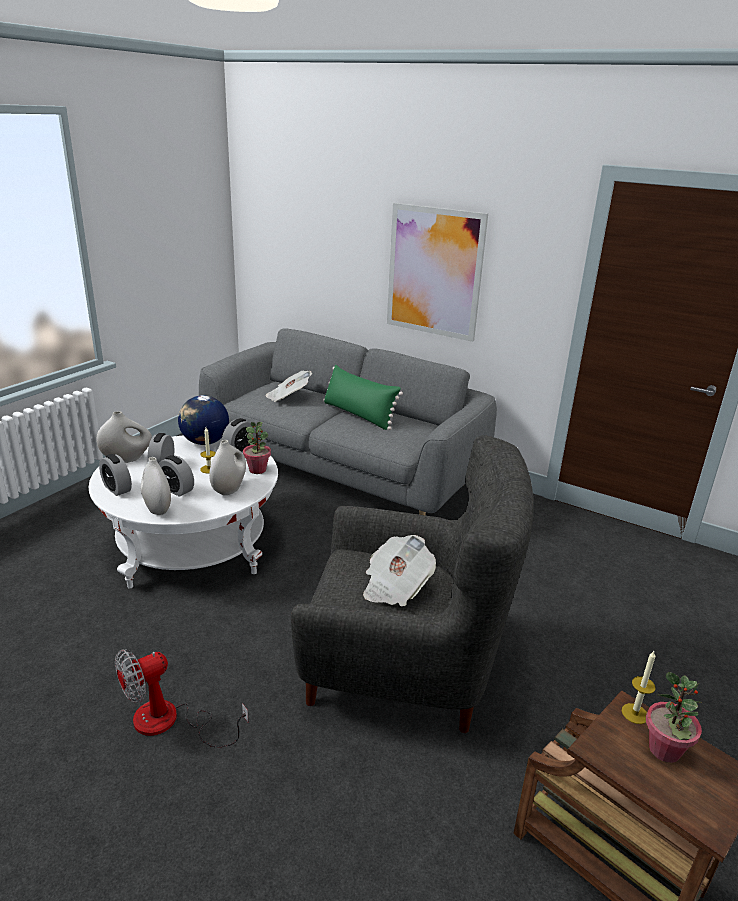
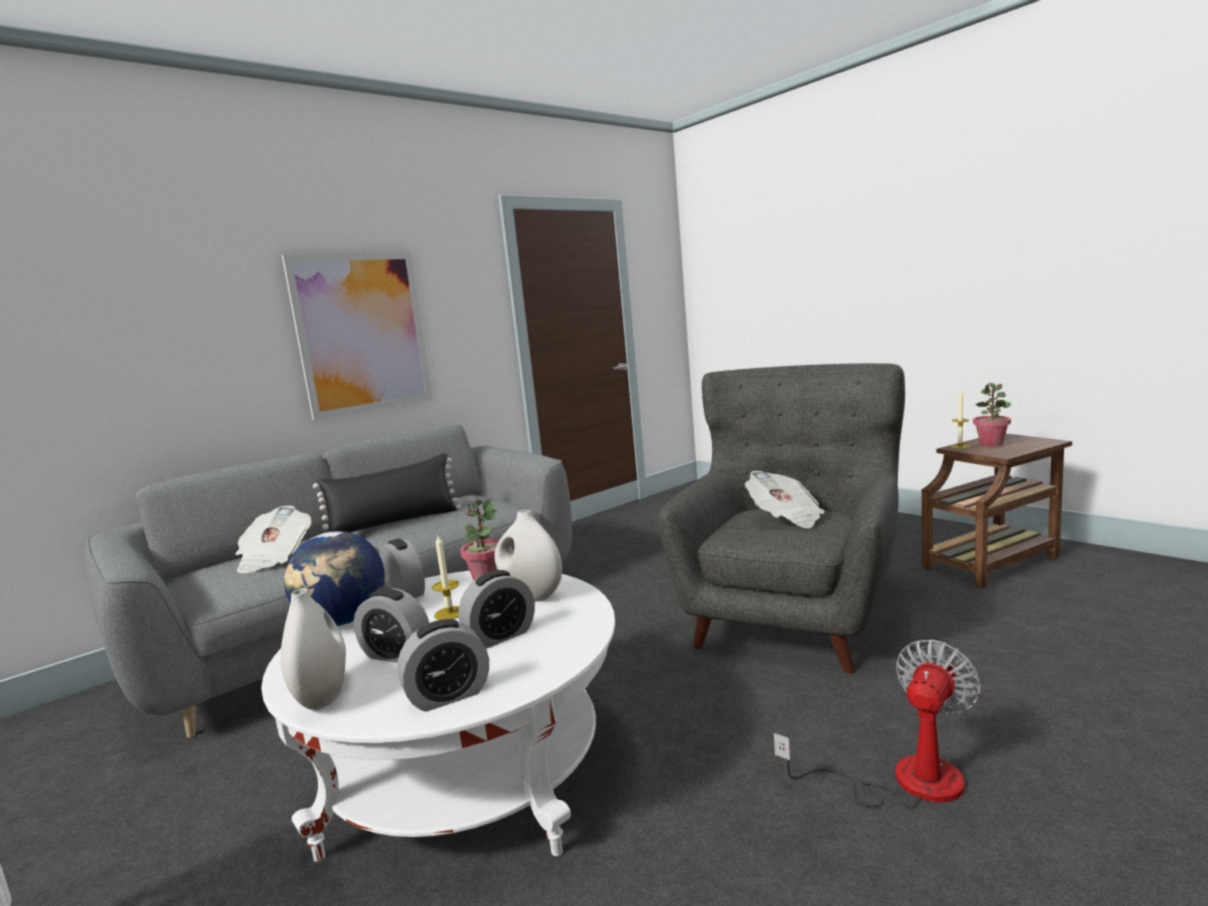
camera: 70 degrees left, 15 degrees down
fan [115,649,249,747] -> fan turned 120 degrees counterclockwise [773,639,981,808]
white vase [141,457,171,515] -> none
green pillow [323,365,403,430] -> black pillow [313,453,461,533]

